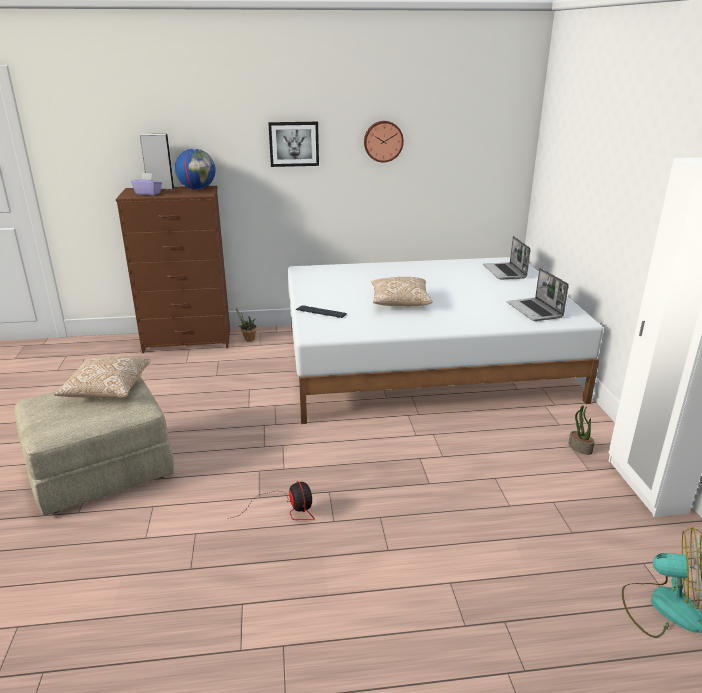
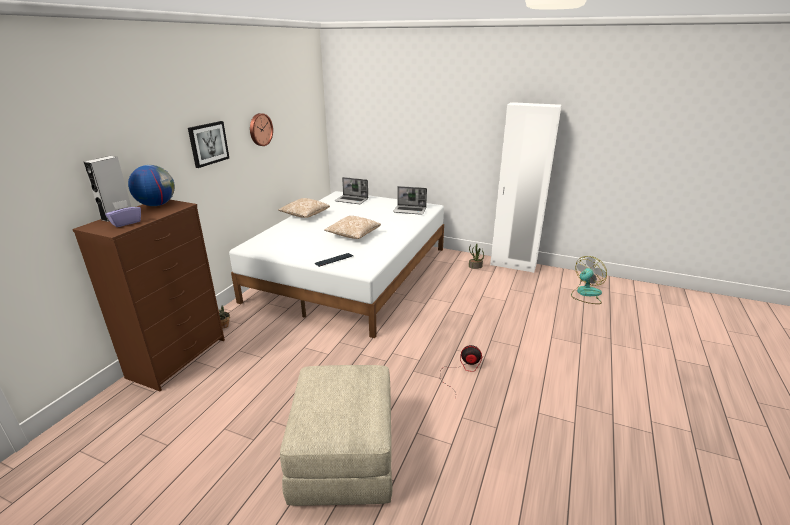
camera: 60 degrees left, 0 degrees up
pillow [53,356,150,398] -> pillow moved to [278,198,330,218]

